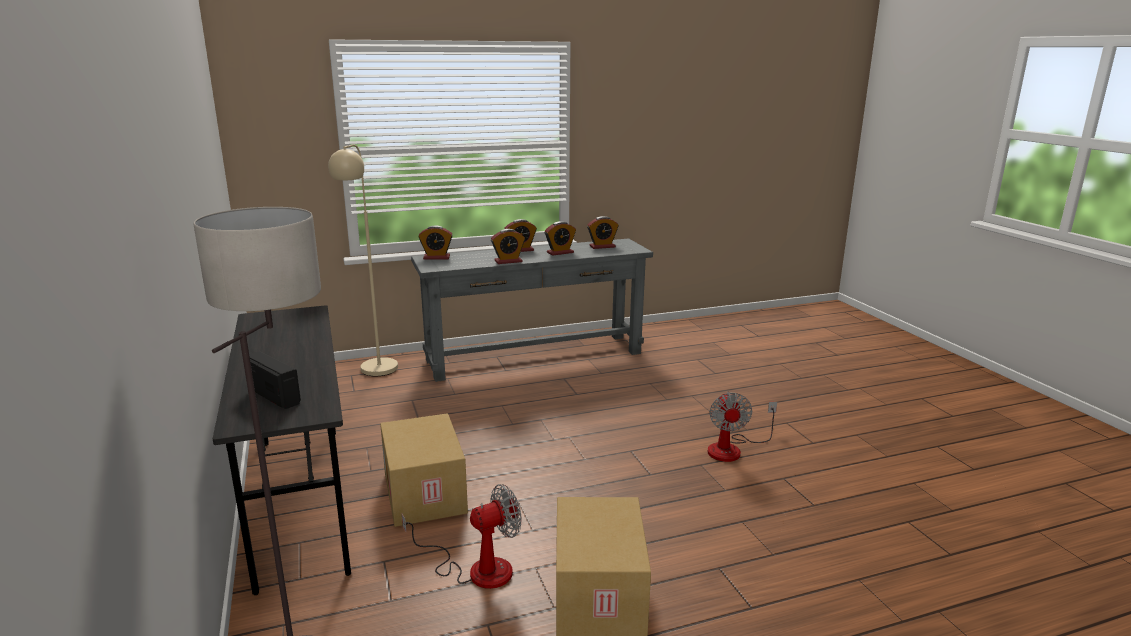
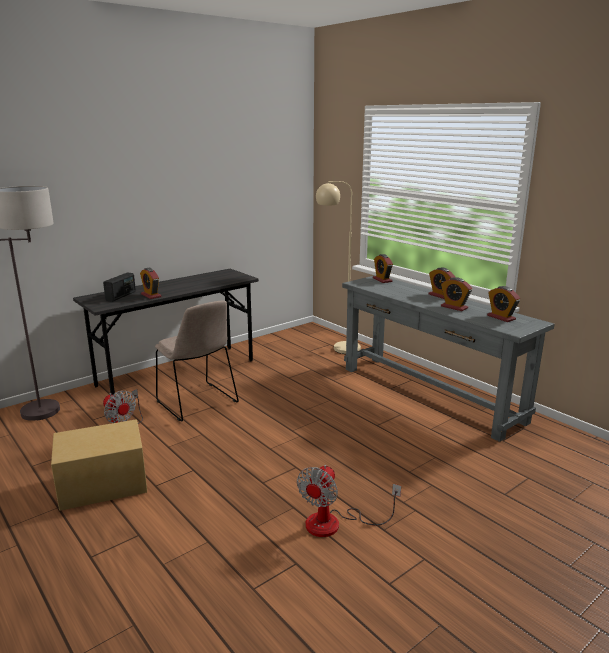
camera: 70 degrees right, 0 degrees up
cardboard box [380,413,468,527] -> beige chair [155,300,239,421]
alarm clock [491,229,525,264] -> alarm clock moved to [140,268,162,299]
fan [707,392,777,462] -> fan turned 45 degrees counterclockwise [297,465,401,537]

